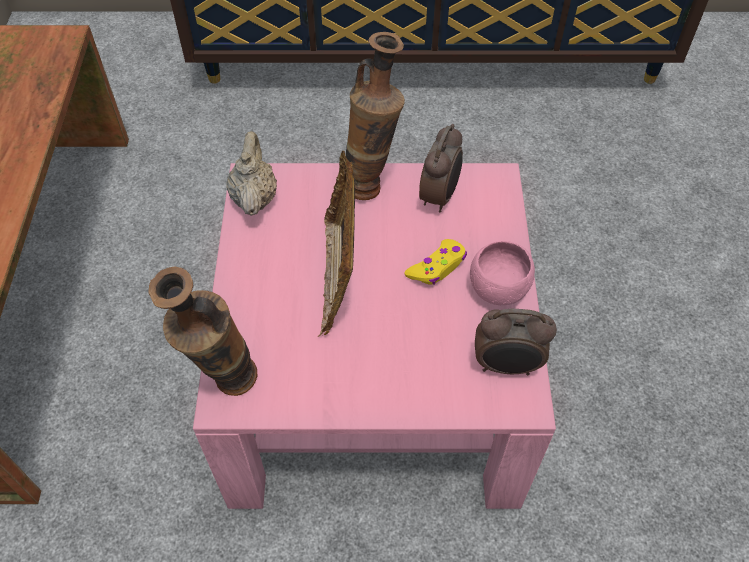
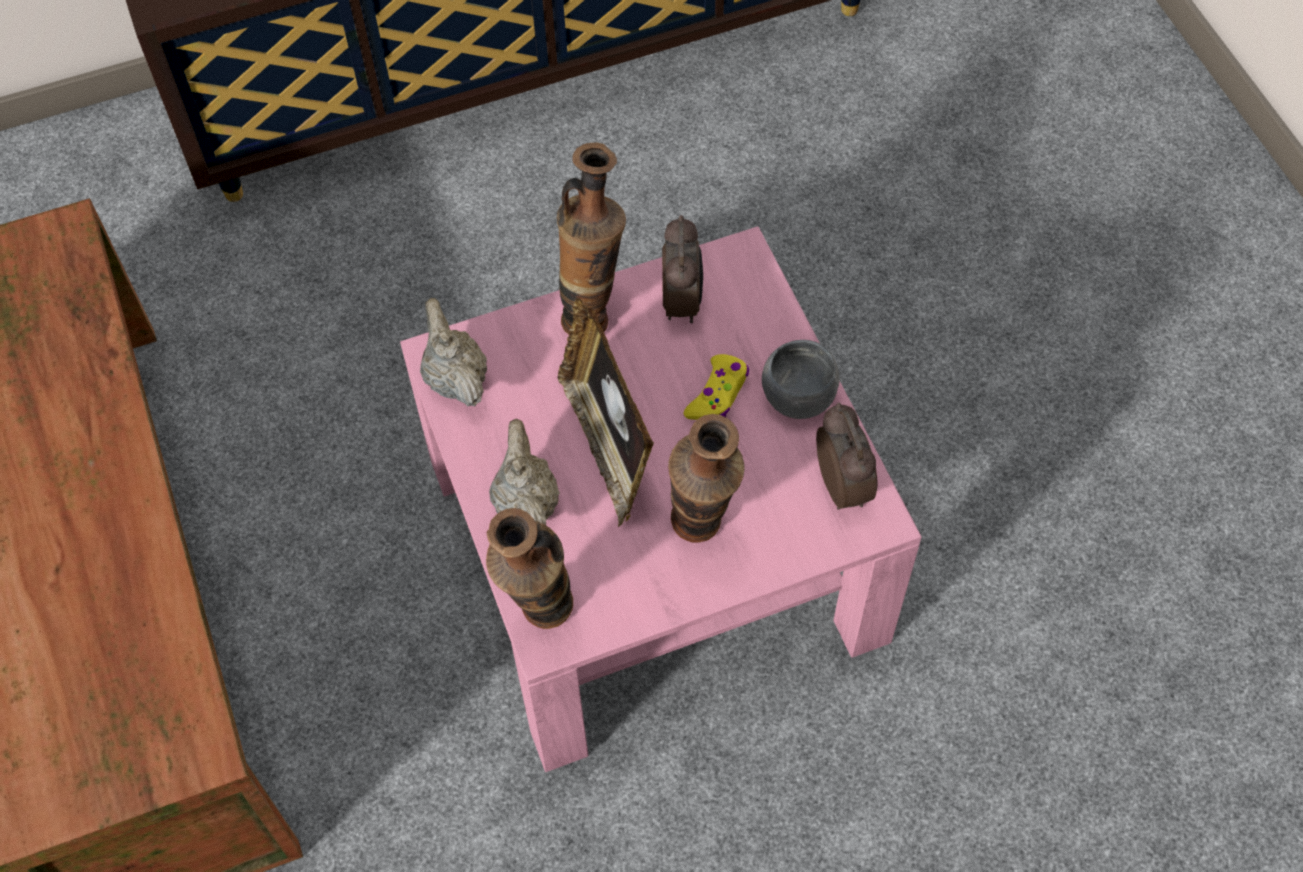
camera: 20 degrees left, 5 degrees up
pink bowl [470,241,535,305] -> grey bowl [762,340,840,419]
alarm clock [475,309,557,375] -> alarm clock turned 90 degrees counterclockwise [816,403,877,510]
none -> beige teapot [489,419,560,525]
none -> vase [668,414,745,543]

